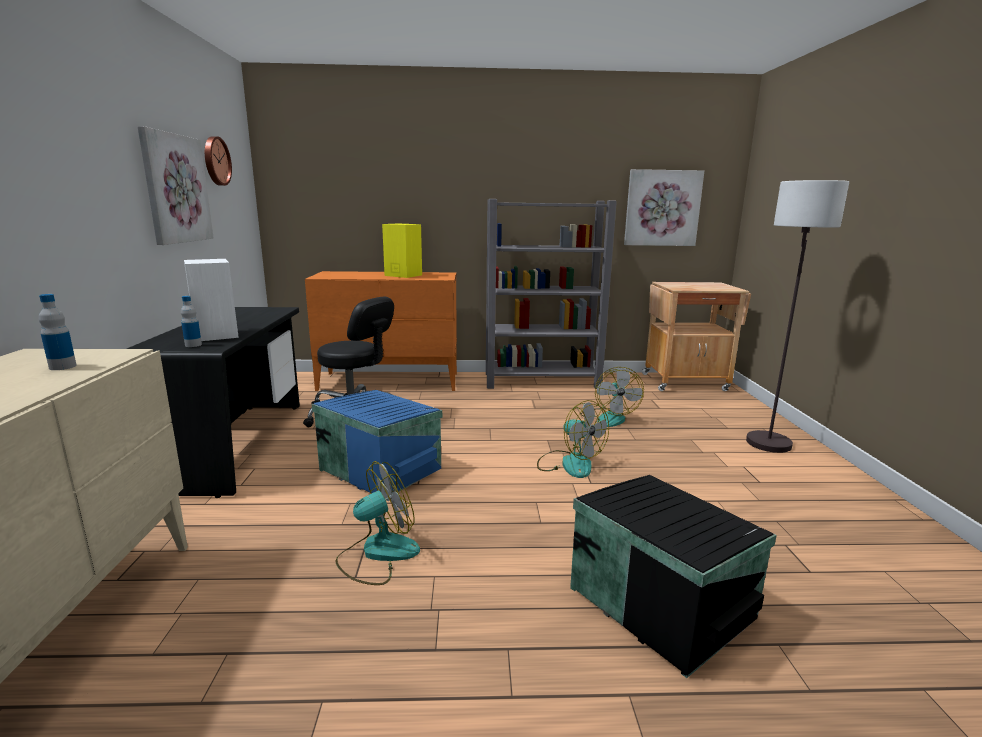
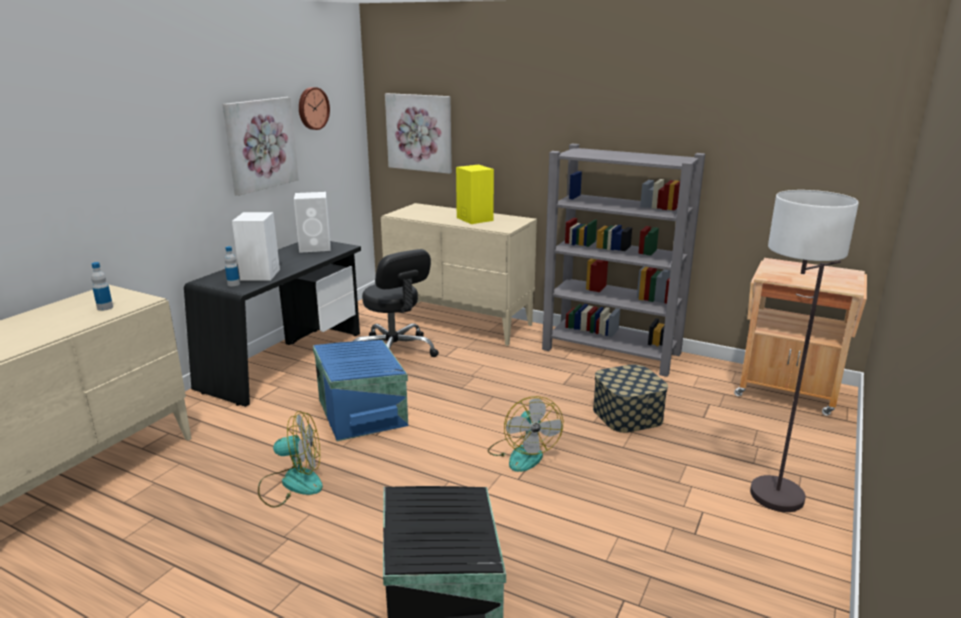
camera: 30 degrees right, 5 degrees up
orange cabinet [305,271,457,391] -> beige cabinet [381,203,537,346]
fan [581,367,644,427] -> storage box [593,365,668,433]
picture [624,169,704,246] -> picture moved to [385,93,452,174]
none -> white speaker [294,192,331,253]

